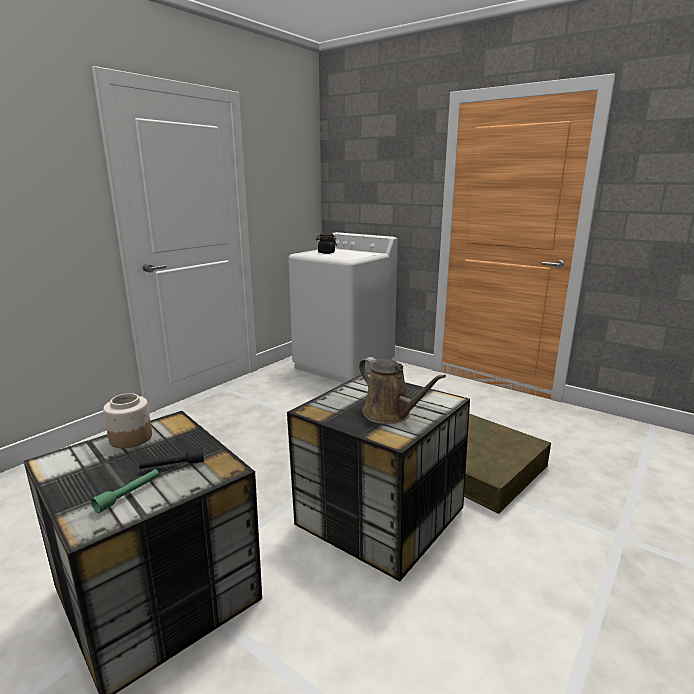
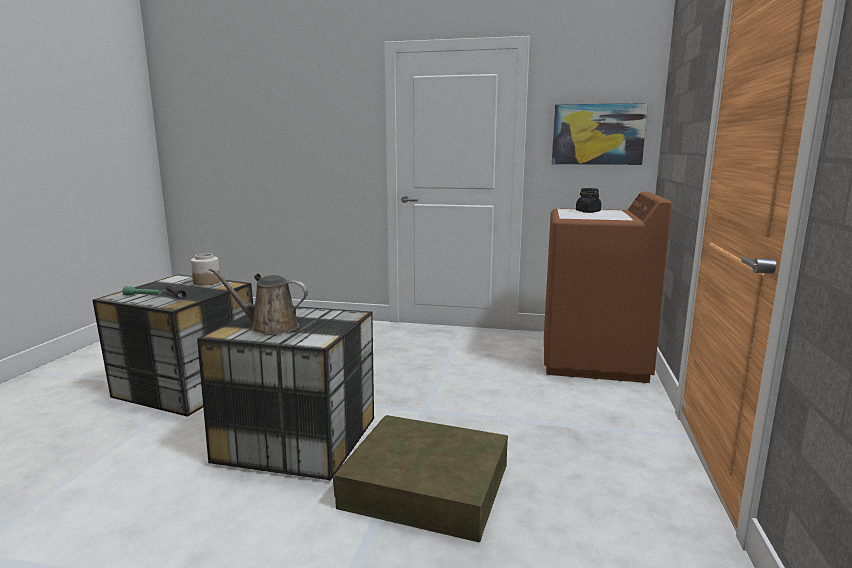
camera: 65 degrees right, 5 degrees down
white washing machine [288,232,398,383] -> brown washing machine [544,192,672,383]
brown watering can [359,357,446,424] -> brown watering can turned 75 degrees clockwise [209,268,308,335]
none -> picture [552,103,648,165]

